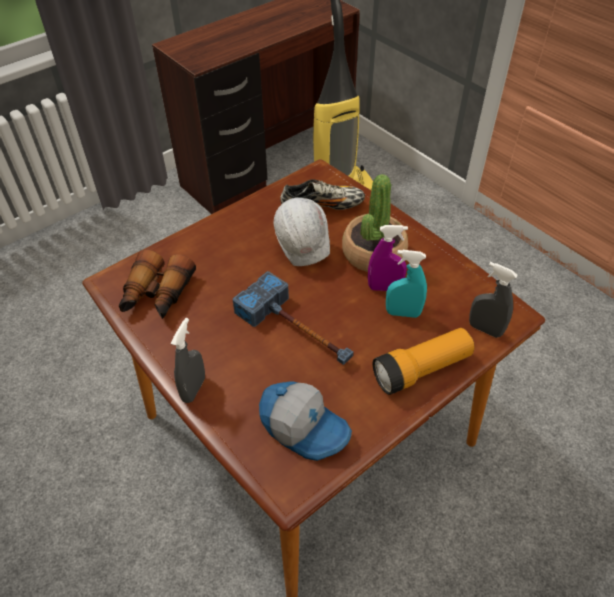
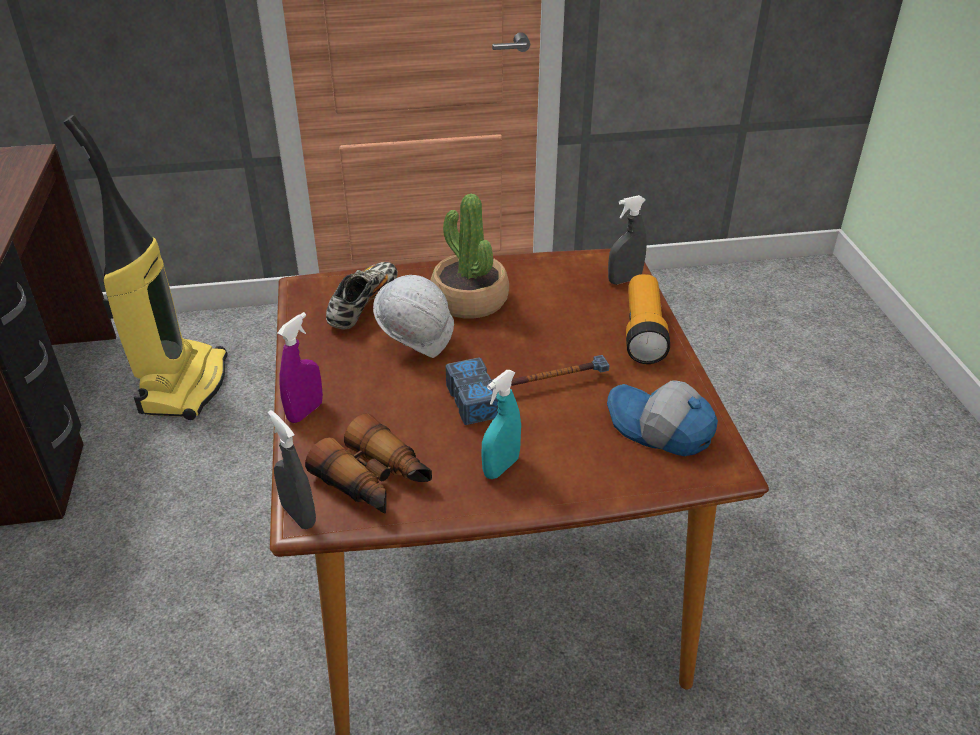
camera: 60 degrees left, 10 degrees down
grey spray bottle [171,318,205,403] -> grey spray bottle moved to [268,410,316,529]
cap [259,381,352,461] -> cap turned 120 degrees counterclockwise [607,380,718,456]
purple spray bottle [368,225,408,291] -> purple spray bottle moved to [277,312,323,423]
turquoise spray bottle [386,250,427,318] -> turquoise spray bottle moved to [481,370,521,479]

